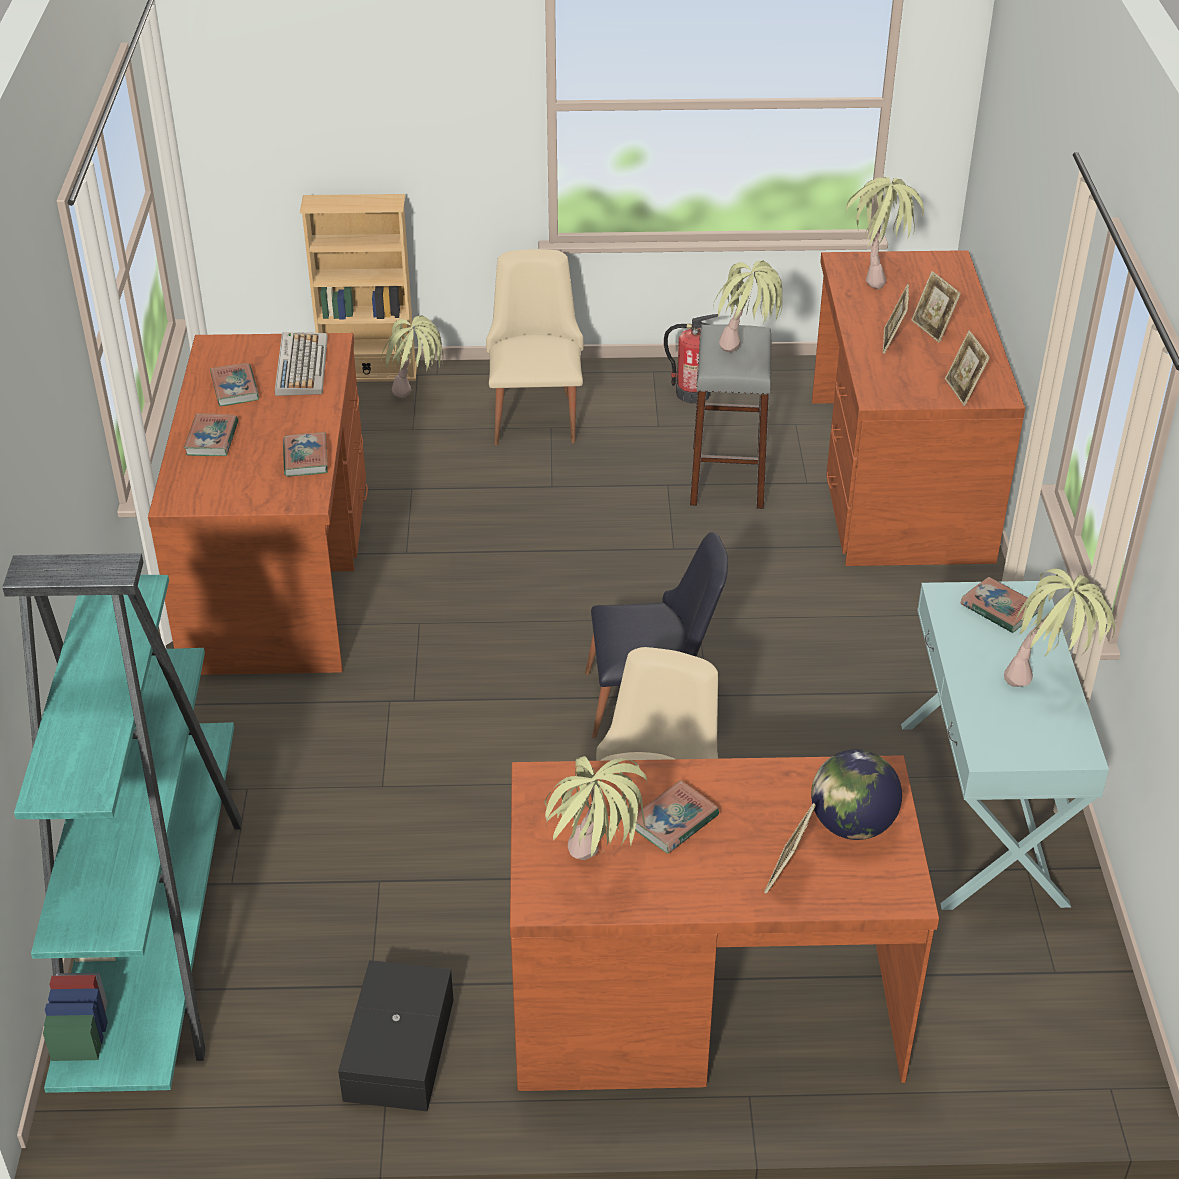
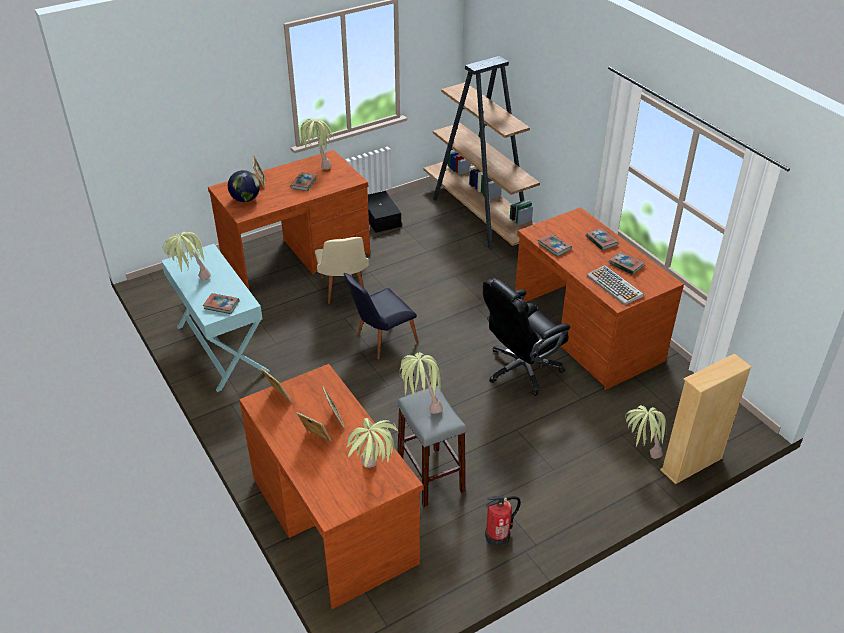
camera: 150 degrees right, 0 degrees up
turquoise bookcase [2,553,242,1093] -> brown bookcase [423,56,540,250]
beige chair [486,249,584,445] -> none
none -> black office chair [483,278,570,396]

